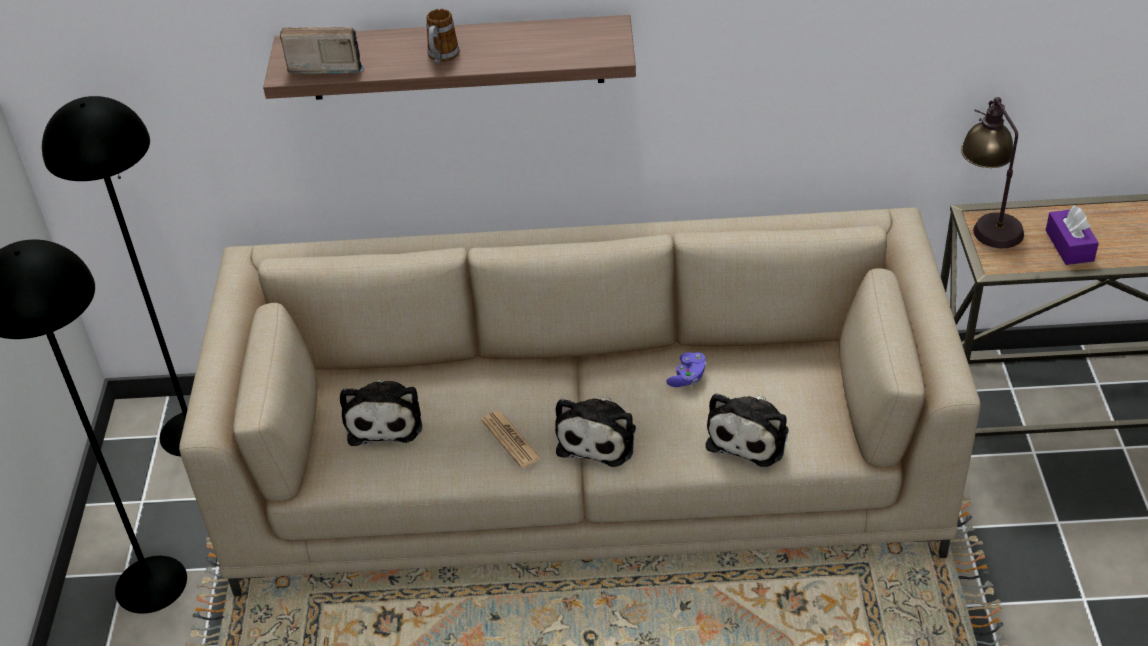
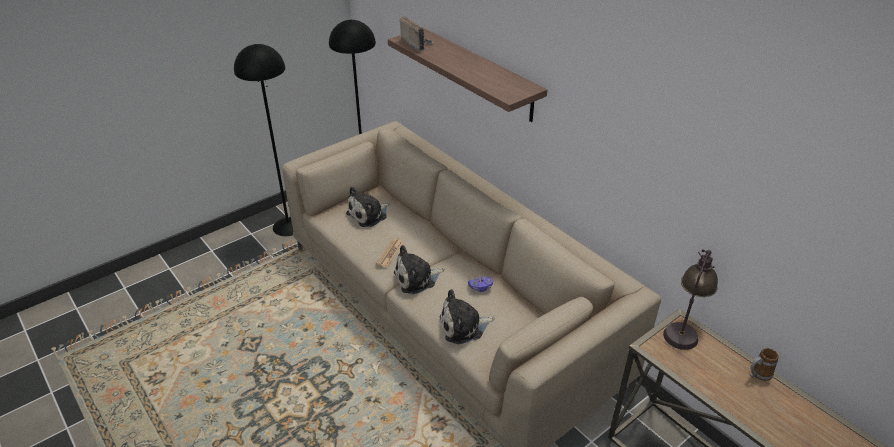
camera: 50 degrees right, 5 degrees down
mug [426,9,459,63] -> mug moved to [750,348,779,381]
purple tissue box [1045,205,1099,265] -> none

